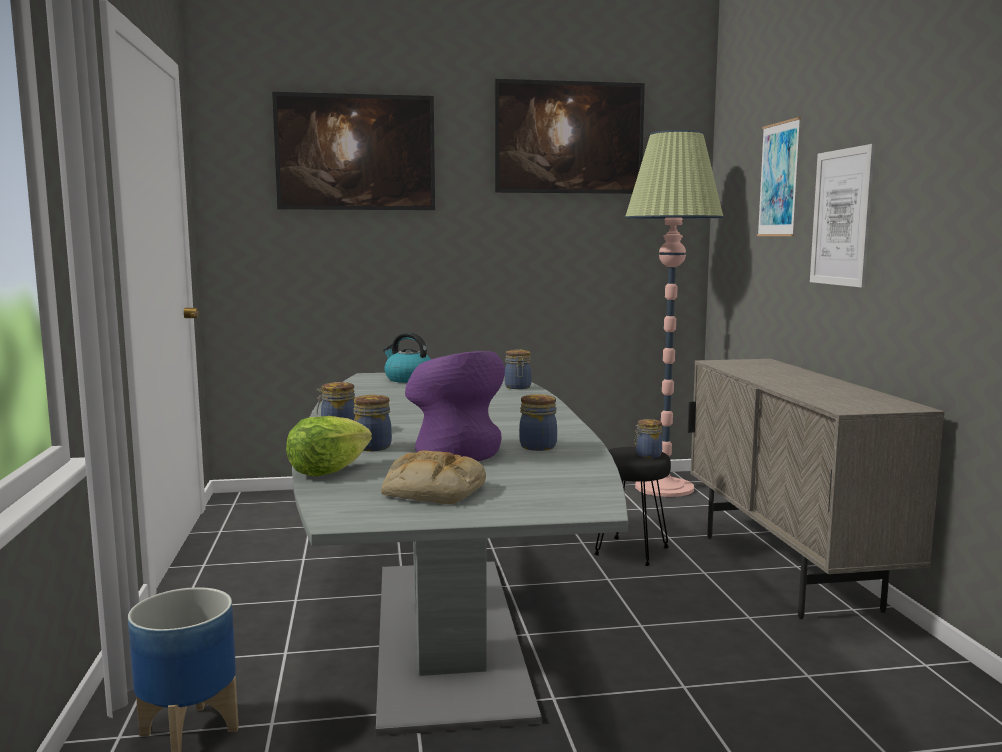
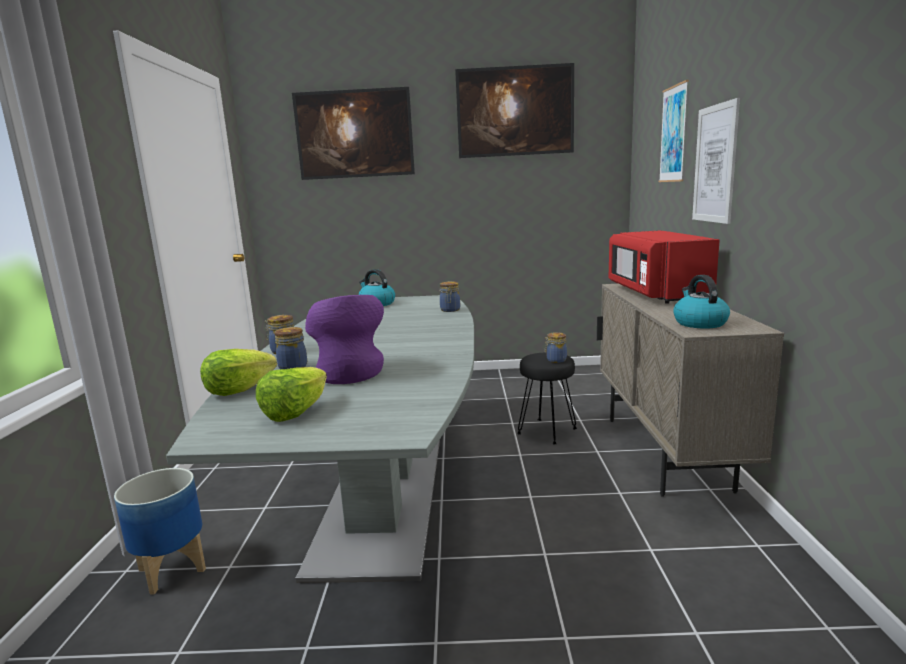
camera: 10 degrees right, 5 degrees up
bread [381,451,486,504] -> lettuce [256,367,327,422]
jar [519,394,557,451] -> none
floor lamp [625,130,724,497] -> none
none -> red microwave [609,230,720,304]
none -> kettle [673,275,730,329]

